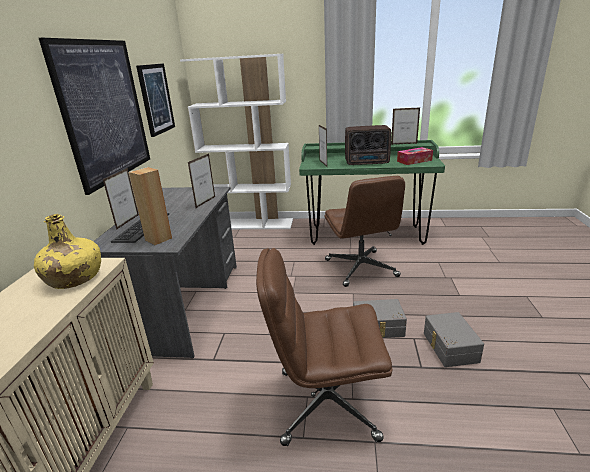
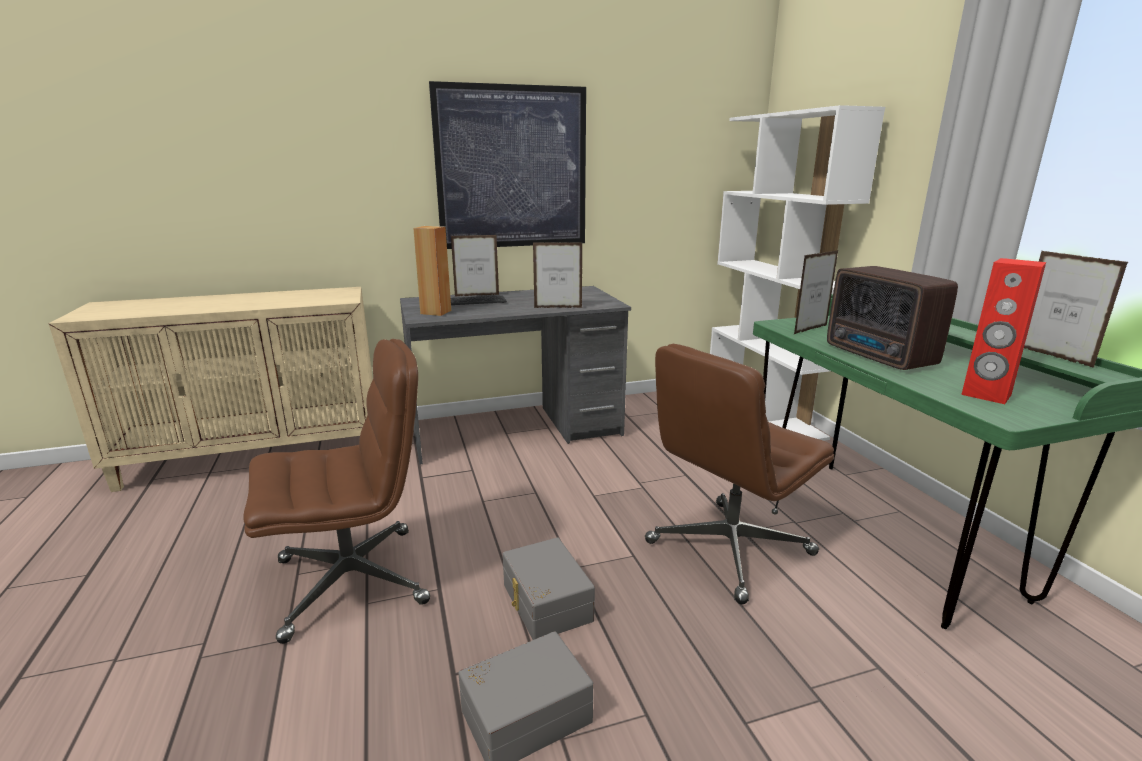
camera: 65 degrees right, 5 degrees down
yellow bottle [34,214,101,289] -> none
picture [136,63,175,137] -> none
brown office chair [256,248,393,446] -> brown office chair turned 90 degrees clockwise [244,339,430,644]
tissue box [397,147,433,165] -> red speaker [961,258,1046,404]

